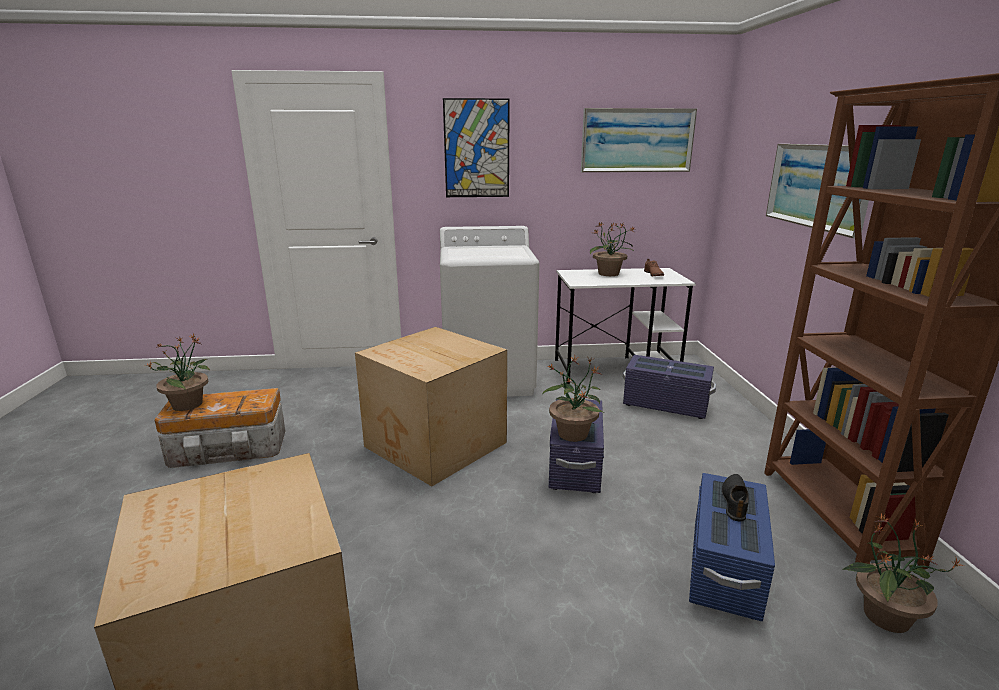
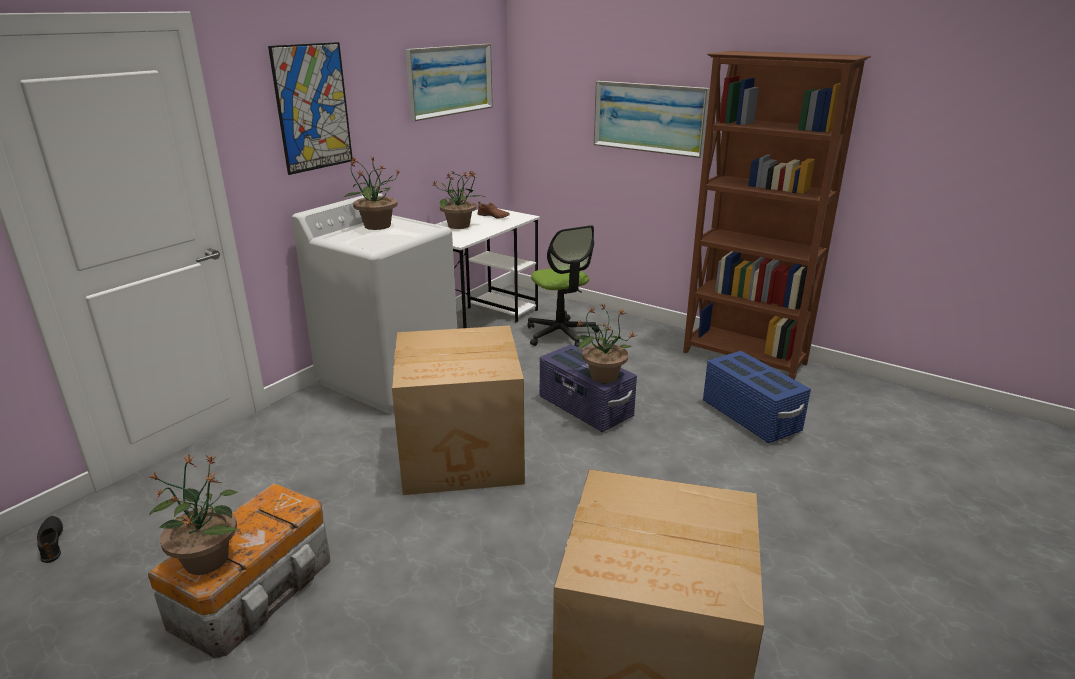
camera: 50 degrees left, 5 degrees up
purple storage box [623,355,717,419] -> office chair [528,225,600,347]
black shoe [722,474,749,522] -> black shoe moved to [37,516,63,563]
potted plant [842,513,964,633] -> potted plant moved to [343,156,400,230]

